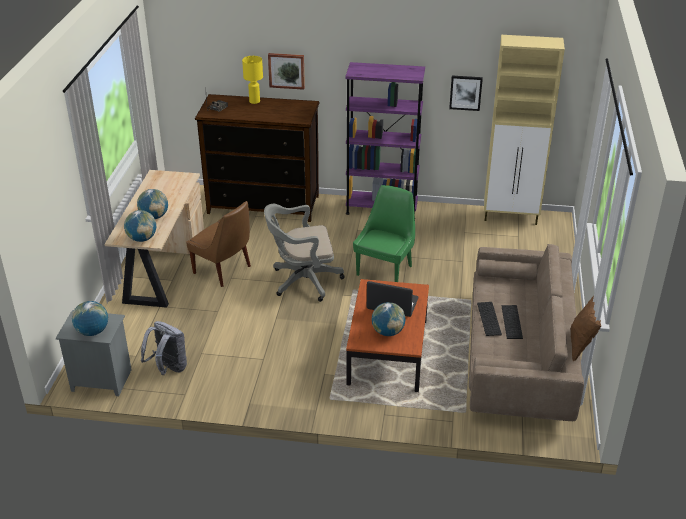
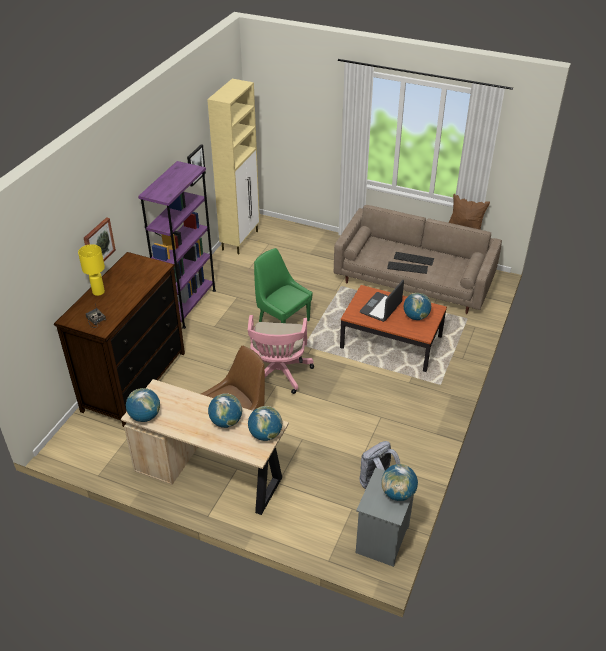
camera: 75 degrees left, 5 degrees up
grey office chair [264,204,345,302] -> pink office chair [248,315,314,394]
none -> globe [126,388,160,422]

